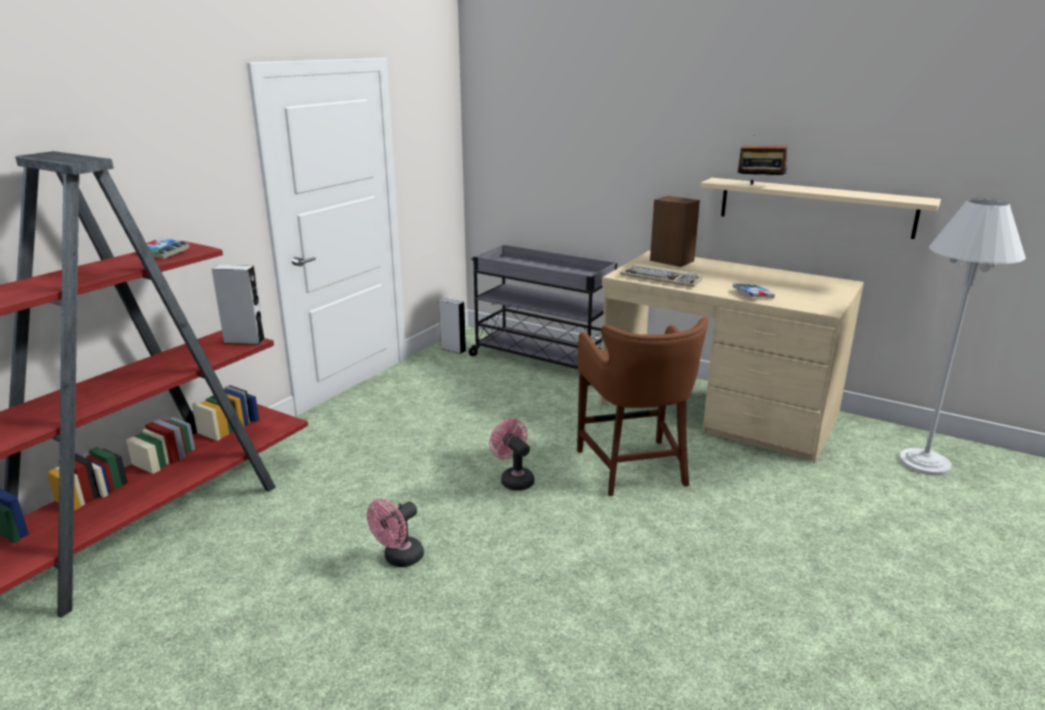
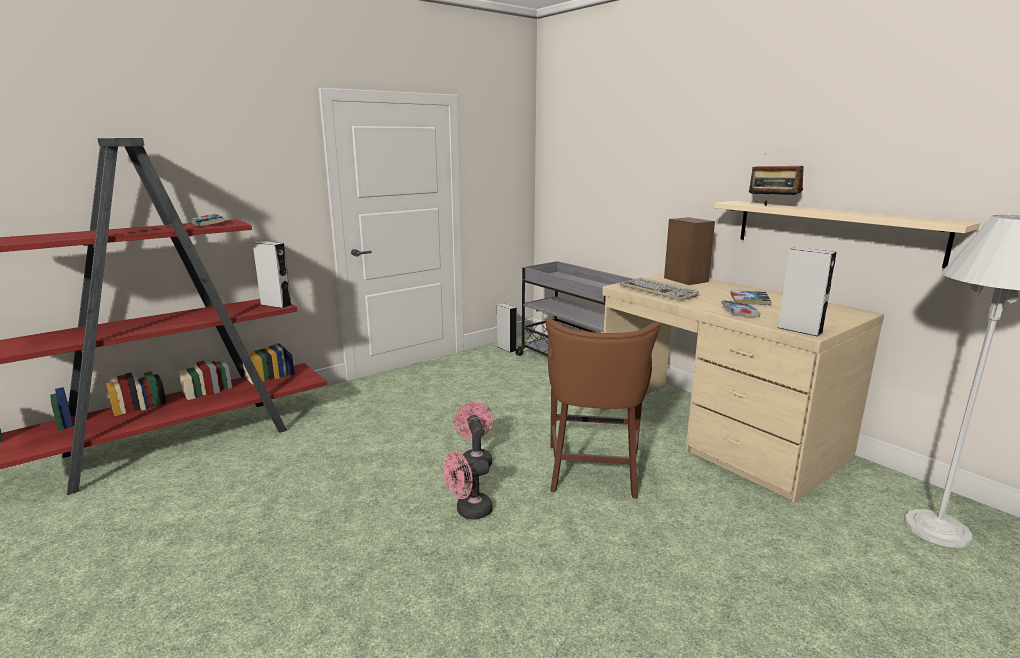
camera: 20 degrees right, 5 degrees down
pink fan [367,499,424,567] -> pink fan moved to [444,451,493,520]
none -> book [730,290,772,305]
none -> grey speaker [777,247,836,337]

